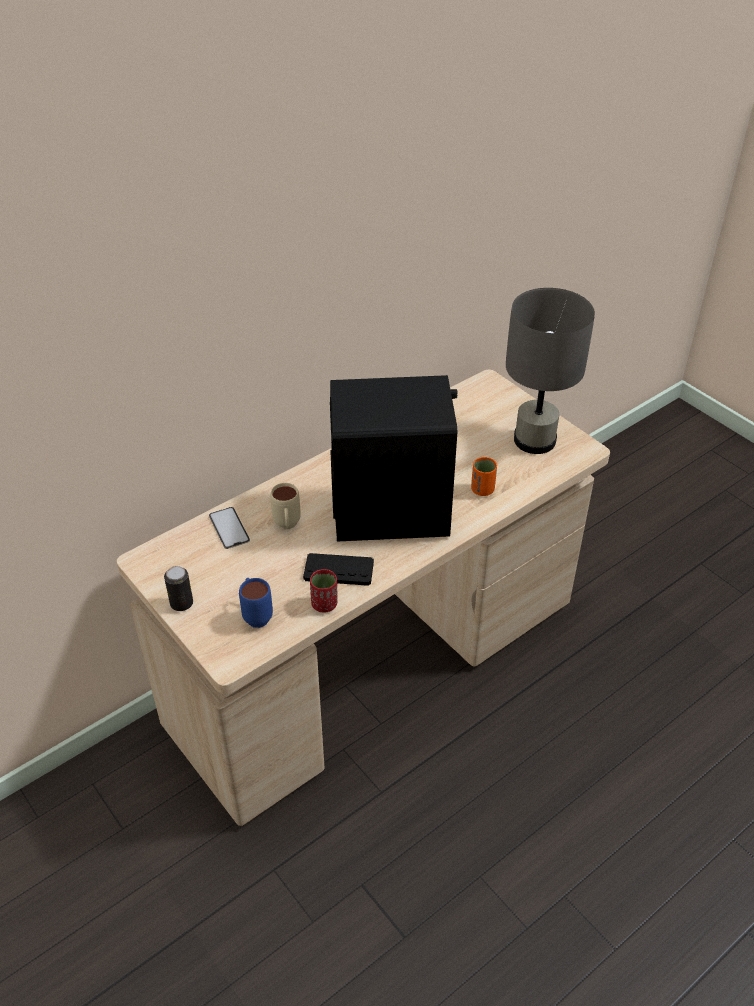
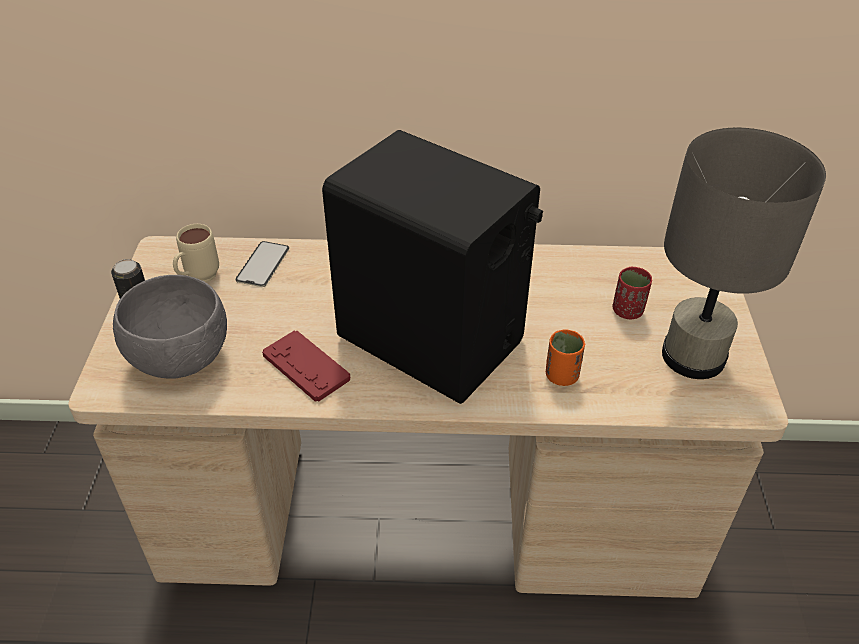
camera: 40 degrees right, 0 degrees up
blue mug [239,578,273,628] -> grey bowl [113,275,227,379]
beige mug [270,483,301,529] -> beige mug moved to [173,224,219,282]
black game controller [303,553,374,586] -> red game controller [262,331,350,402]
red cup [310,569,338,613] -> red cup moved to [612,266,652,319]

